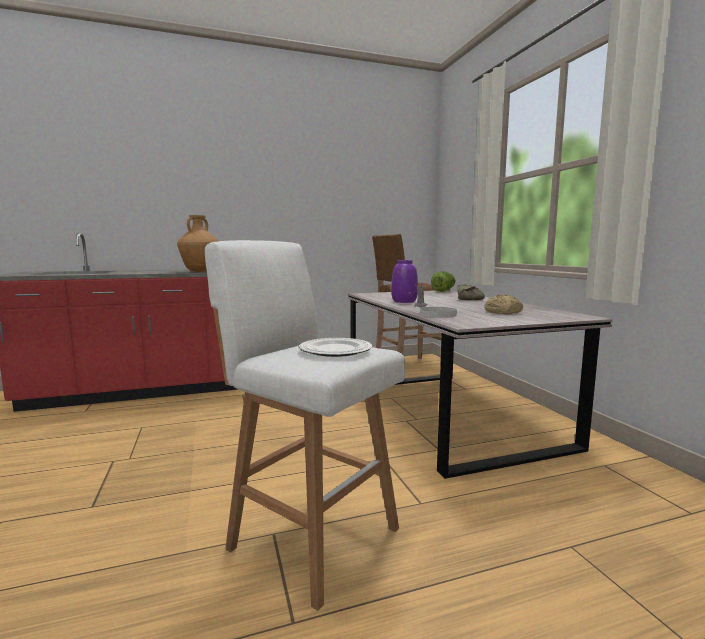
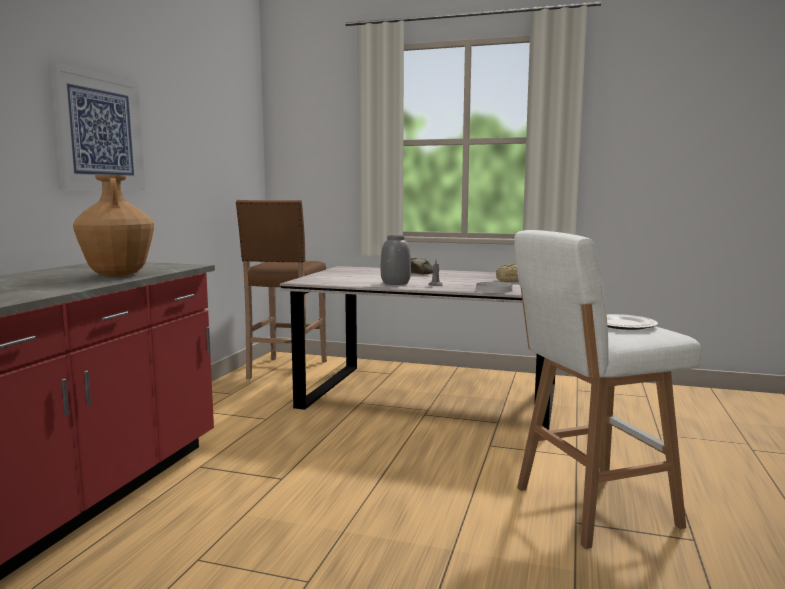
camera: 55 degrees left, 0 degrees up
purple vase [391,260,418,303] -> grey vase [381,235,411,285]
lettuce [431,271,456,292] -> none
none -> picture [48,61,145,190]

